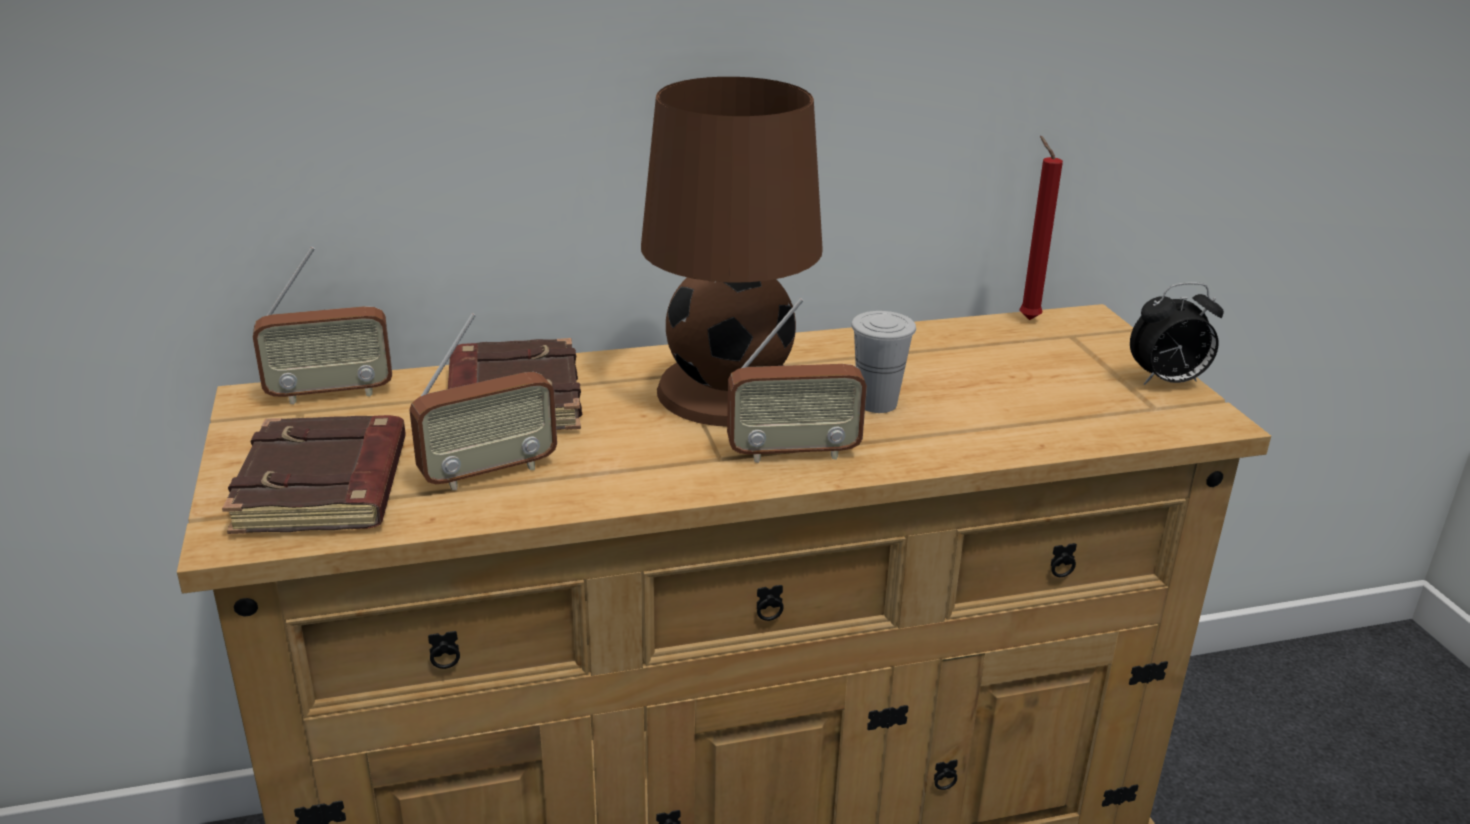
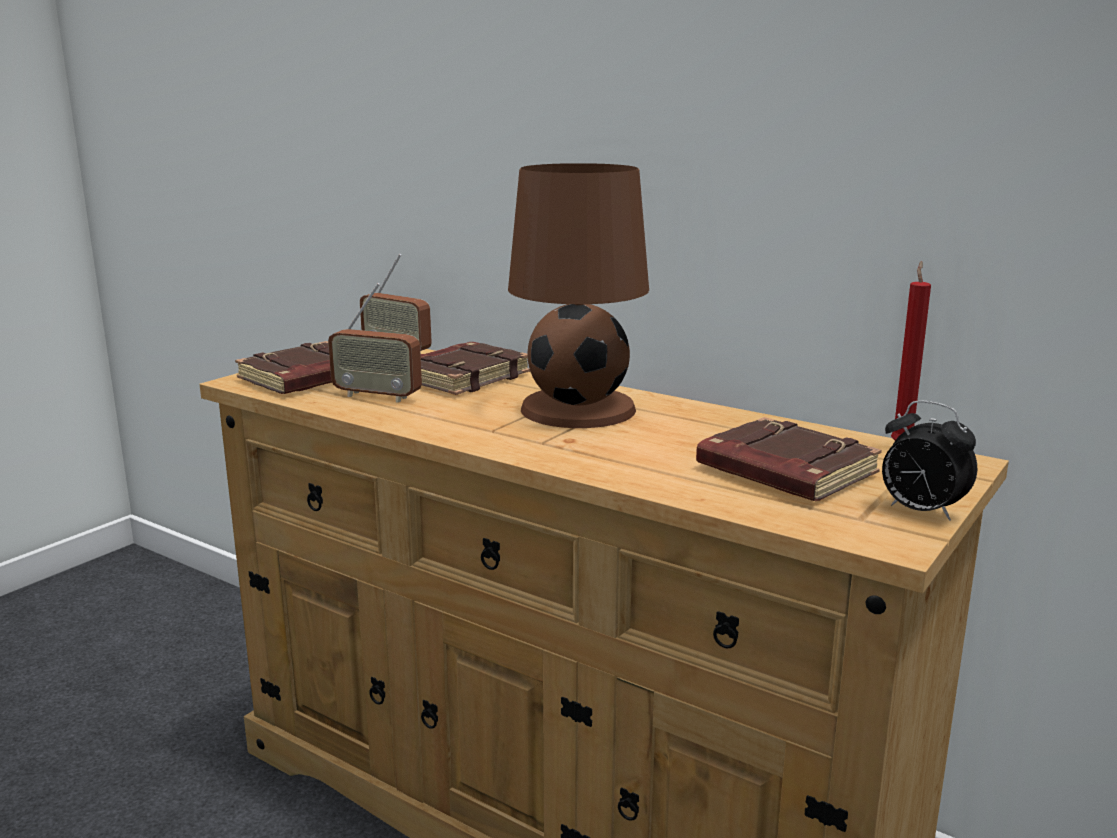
camera: 50 degrees right, 10 degrees down
radio [727,298,867,463] -> none
white cup [851,311,916,413] -> none
none -> brown book [696,417,882,501]

